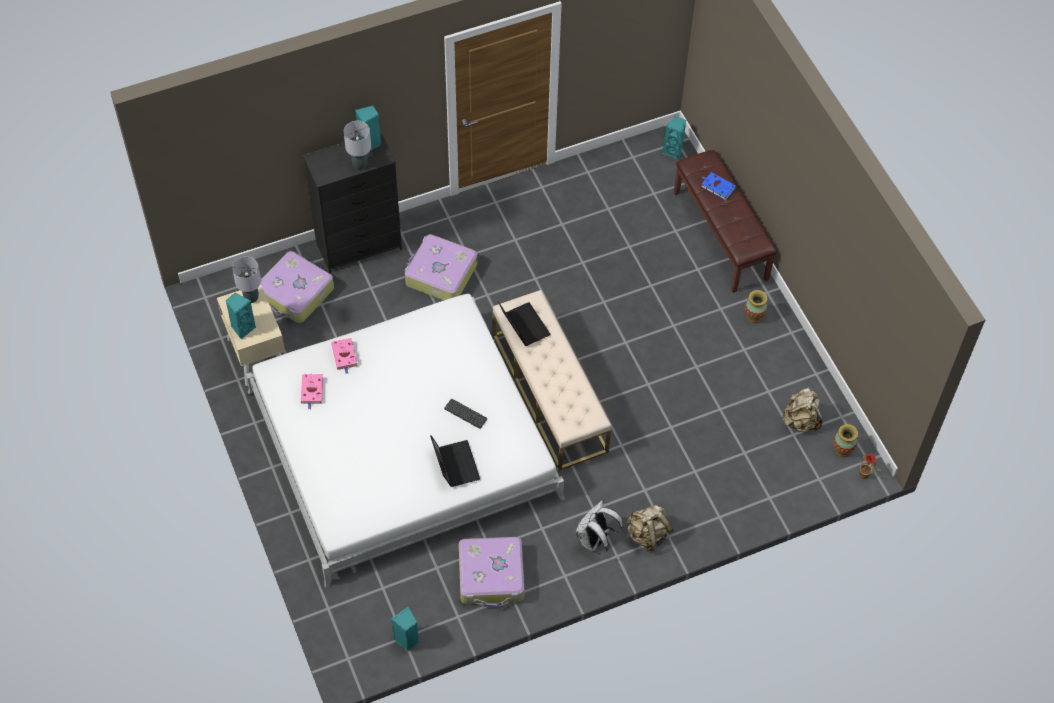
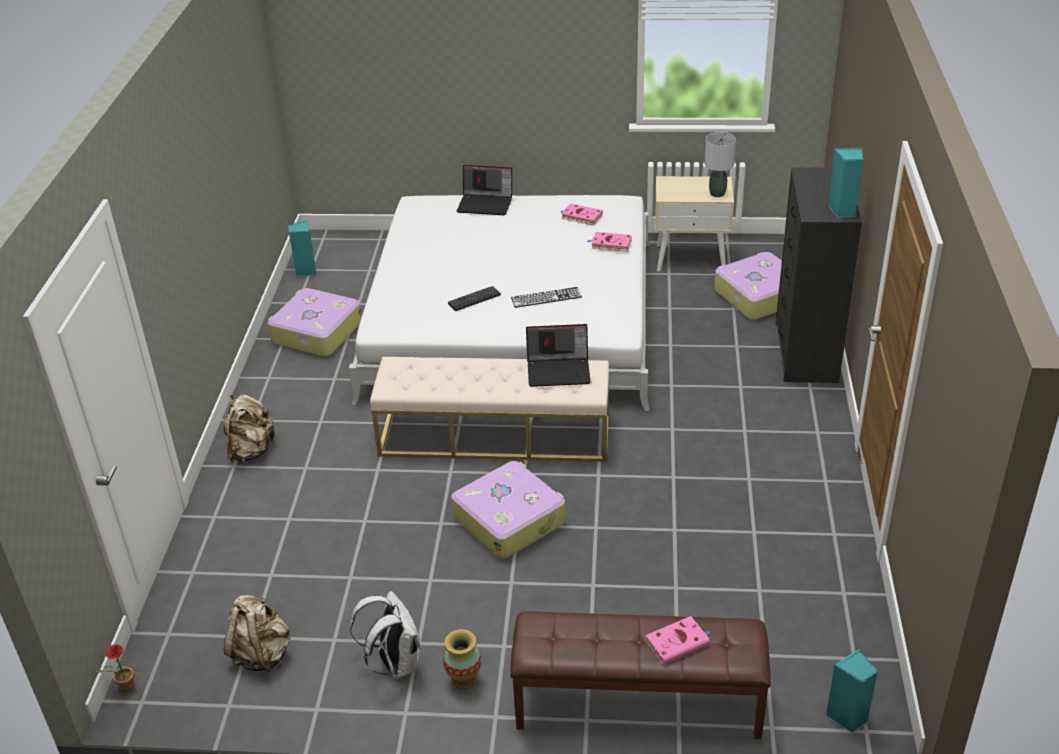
camera: 120 degrees right, 20 degrees down
turquoise speaker [225,292,256,339] -> none
grey table lamp [344,121,371,170] -> none
suitcase [405,234,477,300] -> suitcase moved to [451,461,565,559]
laptop [430,435,480,487] -> laptop moved to [457,165,512,215]
white backpack [576,501,623,554] -> white backpack moved to [350,591,421,679]
blue book [701,172,736,200] -> pink book [645,616,711,664]
vase [833,424,858,457] -> none
none -> keyboard [511,287,582,308]

